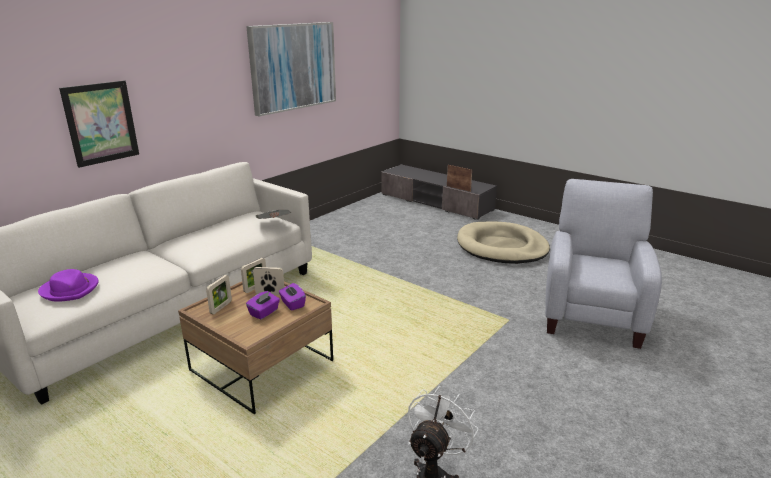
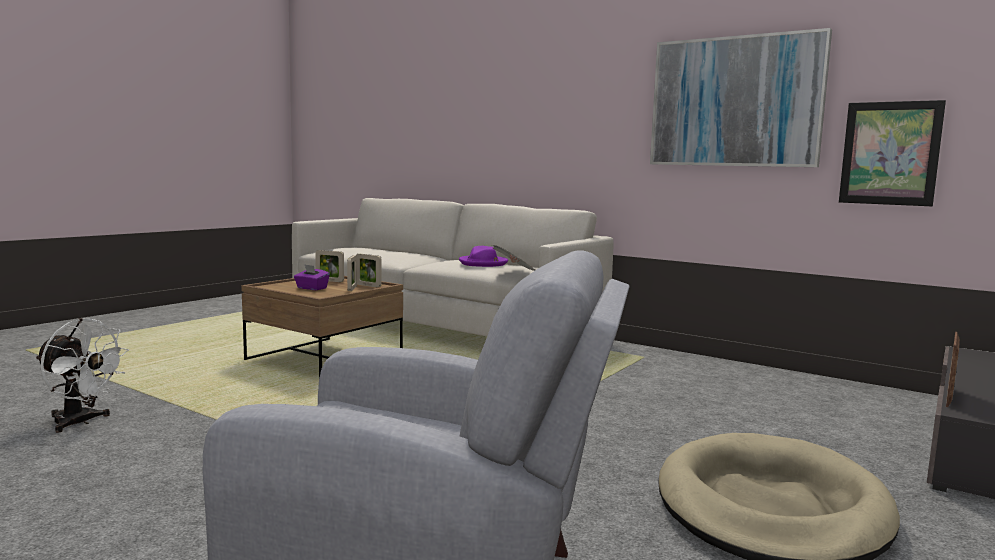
camera: 85 degrees right, 15 degrees down
purple hat [38,269,99,302] -> purple hat moved to [459,246,508,267]
picture [59,80,139,168] -> picture moved to [839,100,946,206]
purple tissue box [279,283,306,311] -> none

